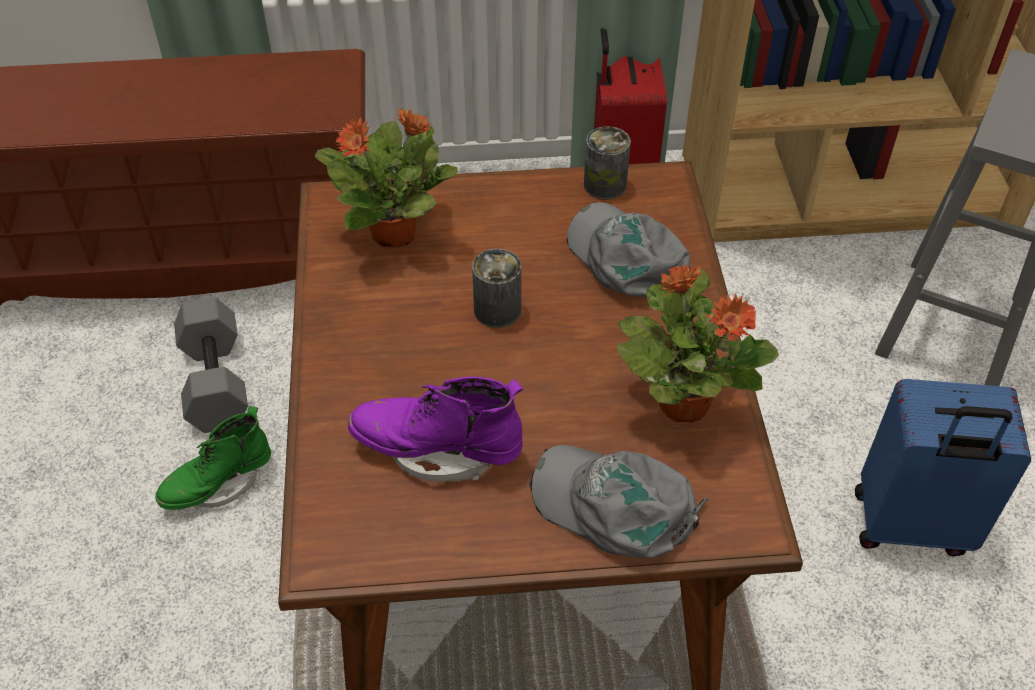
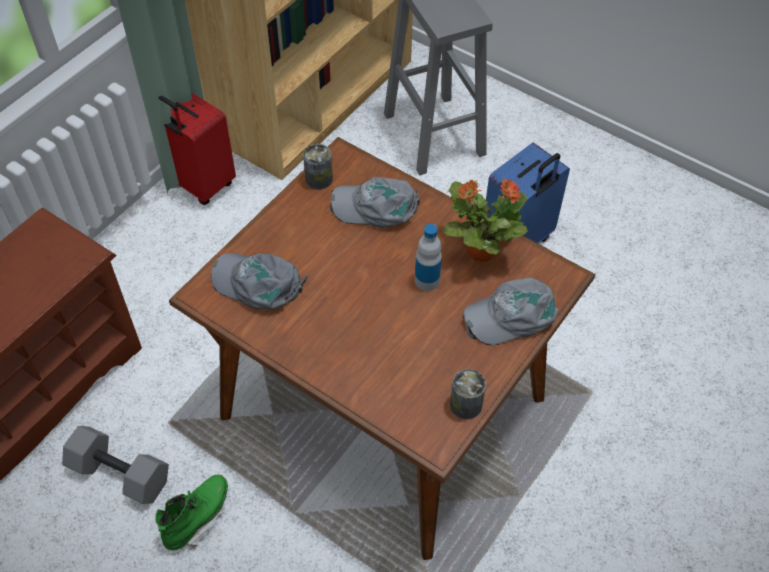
camera: 50 degrees left, 5 degrees up
green boot [155,406,271,510] -> green boot turned 150 degrees counterclockwise [155,474,228,550]
potted plant [314,108,458,247] -> grey cap [211,253,308,309]
purple boot [348,376,523,482] -> none
can [472,249,521,328] -> can moved to [450,369,486,420]
none -> bottle [415,224,442,291]

